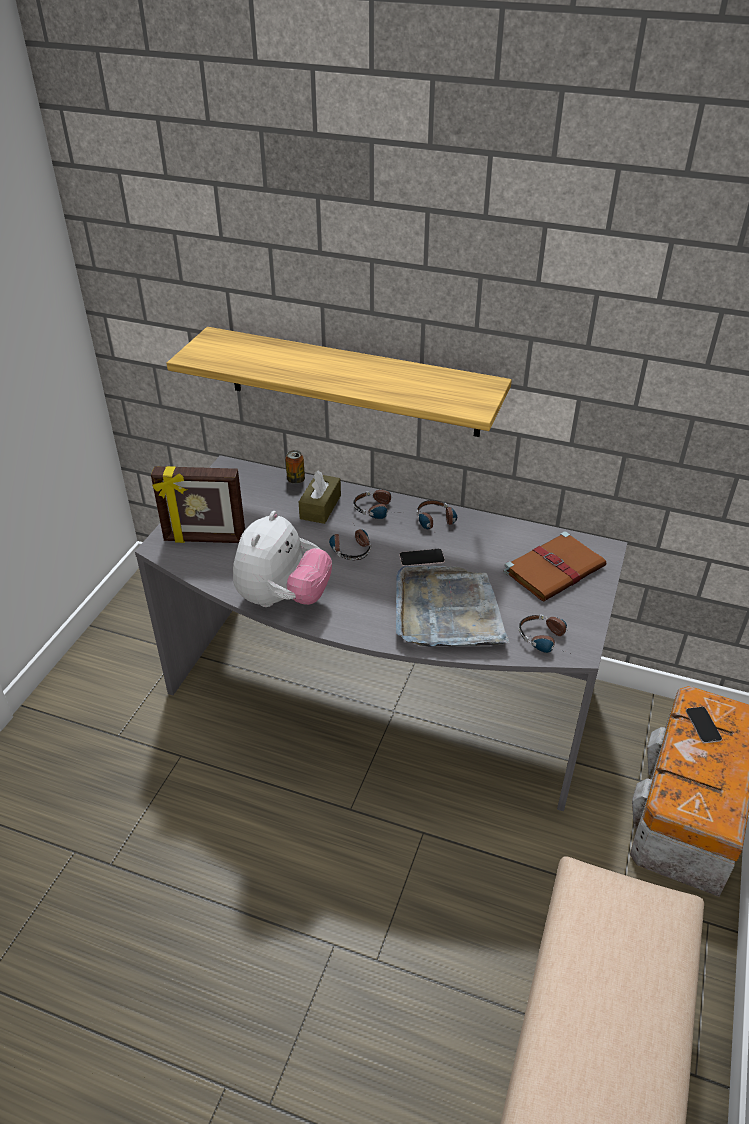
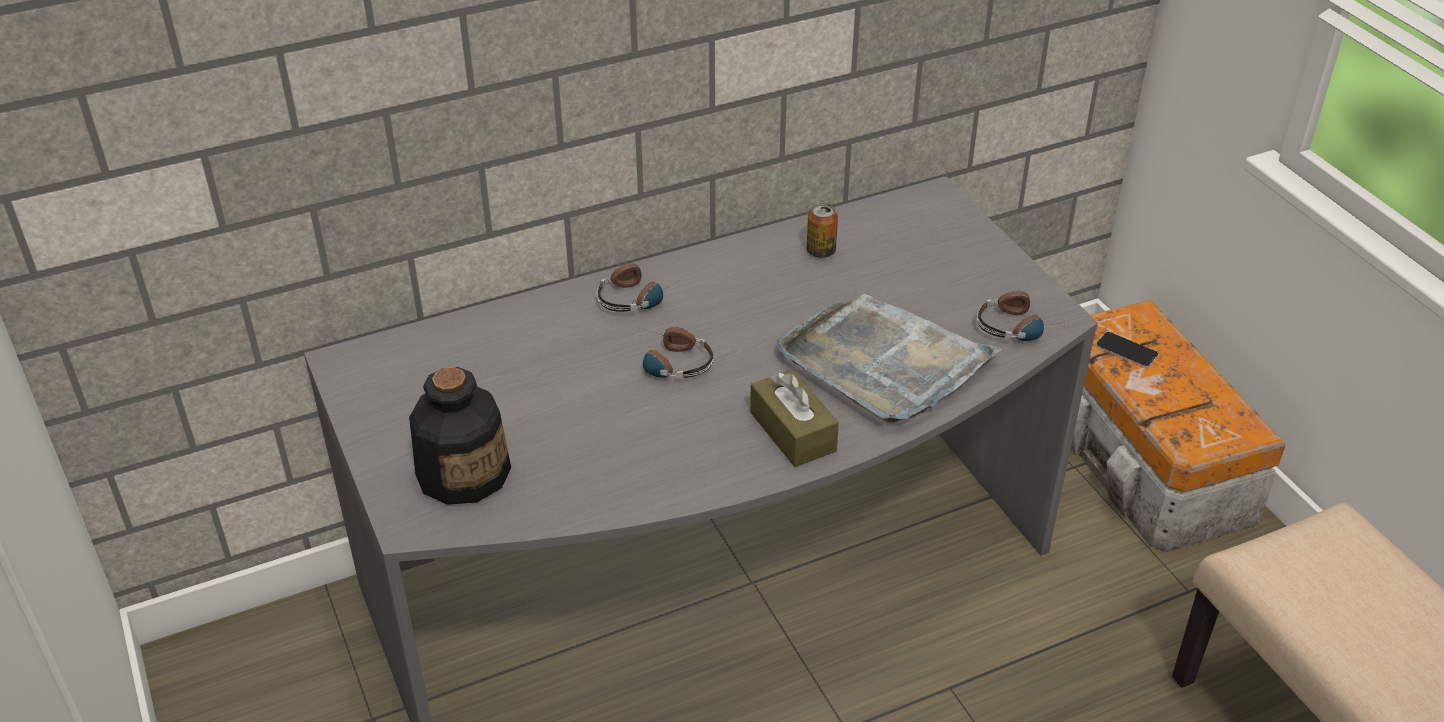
camera: 45 degrees left, 0 degrees up
picture frame [151,466,245,543] -> bottle [409,367,511,505]
shelf [167,327,512,437] -> none
plush toy [233,511,332,607] -> none
can [285,450,305,484] -> can moved to [807,203,838,258]
brown tissue box [299,470,341,524] -> brown tissue box moved to [750,369,839,467]
phone [399,549,445,566] -> none
headphones [417,500,457,535] -> none
brown book [504,531,607,601] -> none

